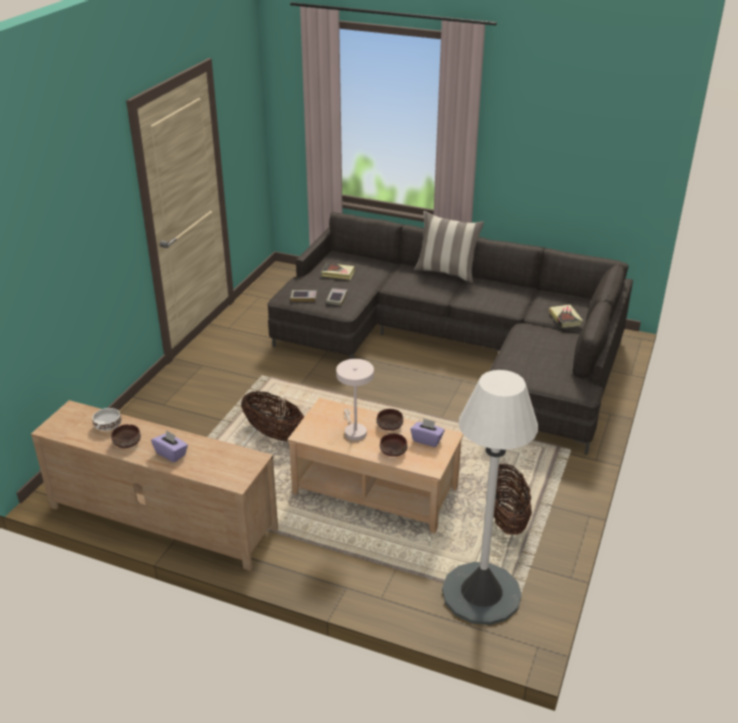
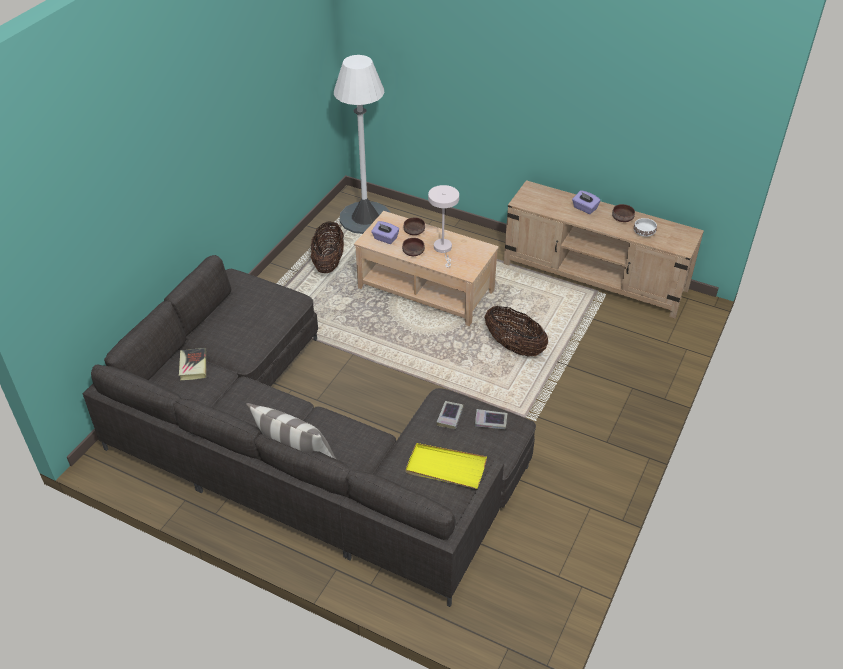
camera: 175 degrees left, 10 degrees up
book [321,263,355,280] -> yellow tray [406,443,487,489]

